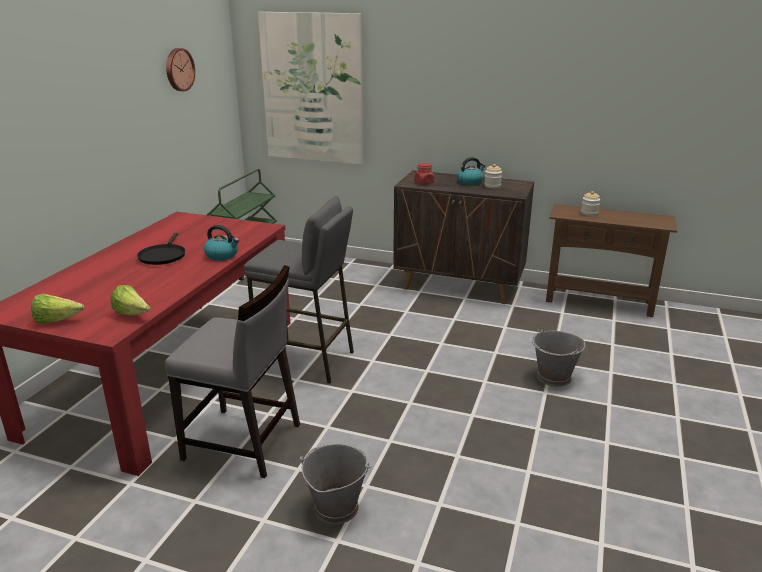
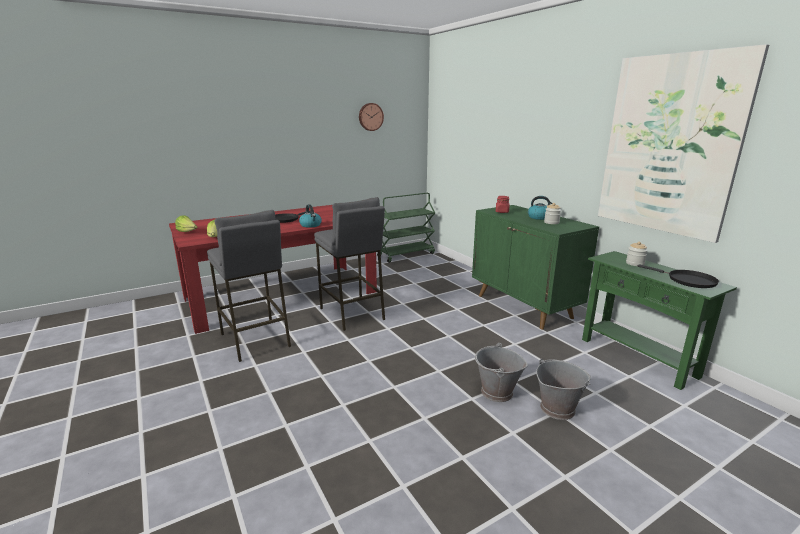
camera: 40 degrees right, 5 degrees down
grey chair [165,265,300,478] -> grey stool [207,210,291,362]
picture [258,12,364,165] -> picture moved to [598,44,769,243]
grey bucket [300,444,371,524] -> grey bucket moved to [536,359,591,420]
brown cabinet [393,170,534,304] -> green cabinet [472,205,599,330]
brown console table [546,204,677,317] -> green console table [582,251,737,390]
none -> black frying pan [637,264,719,288]

